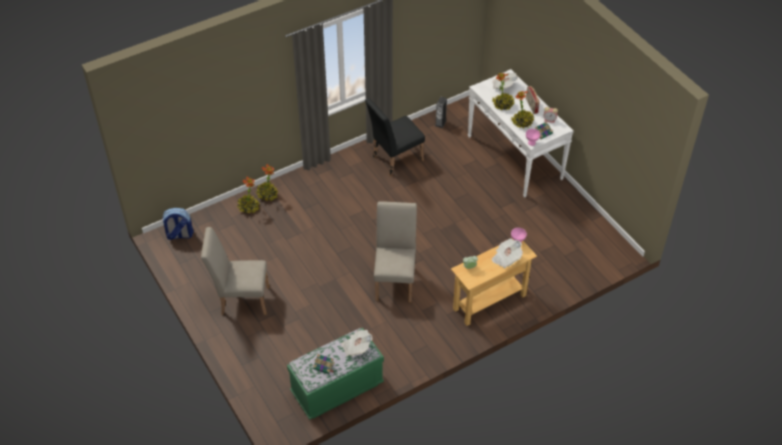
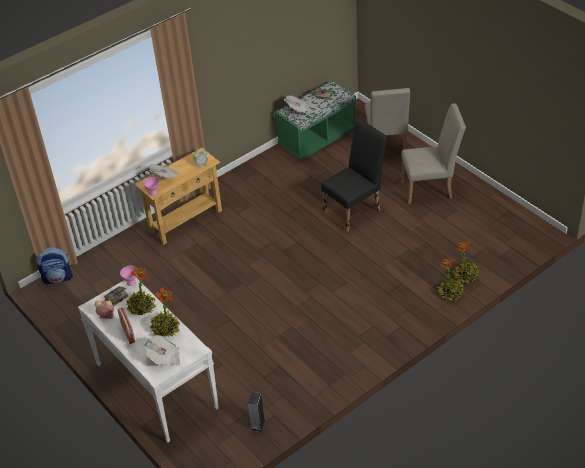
camera: 175 degrees right, 5 degrees down
backpack [161,208,194,240] -> backpack moved to [37,247,73,284]
black chair [365,98,425,176] -> black chair moved to [321,119,387,232]
beige chair [374,201,417,302] -> beige chair moved to [365,88,410,150]

